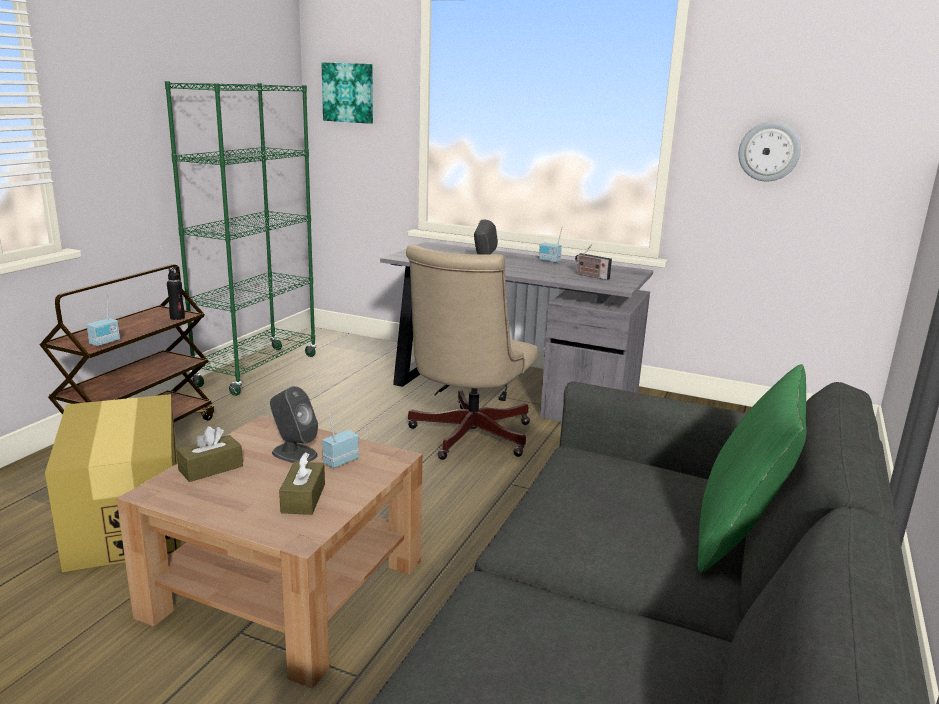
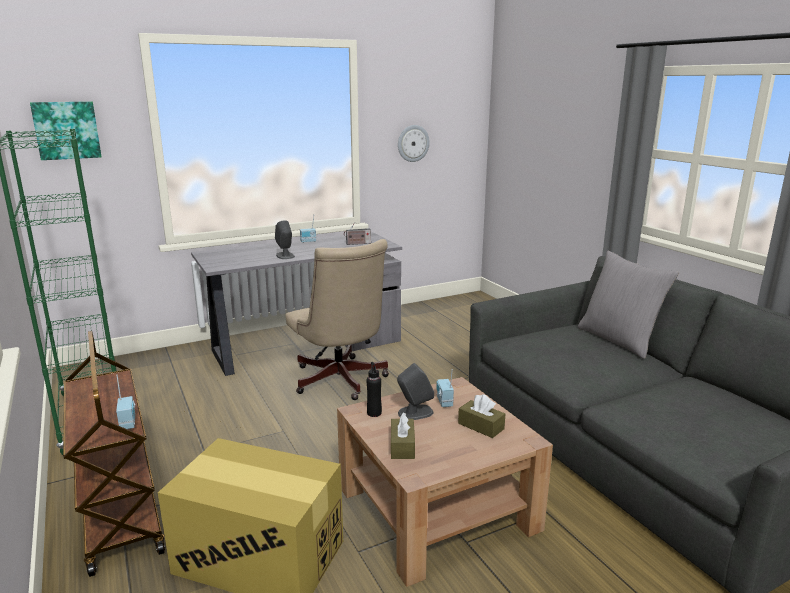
camera: 50 degrees left, 0 degrees up
black bottle [167,266,185,320] -> black bottle moved to [367,362,382,417]
green pillow [698,364,806,573] -> grey pillow [578,251,679,359]

